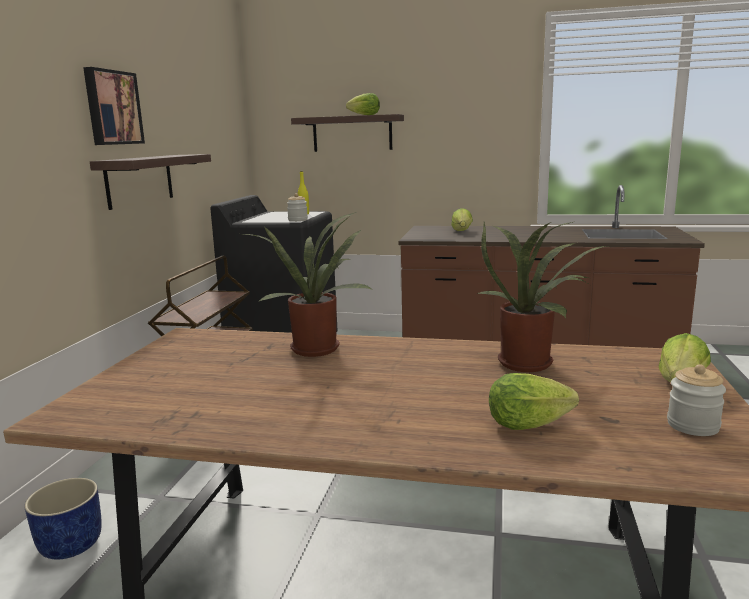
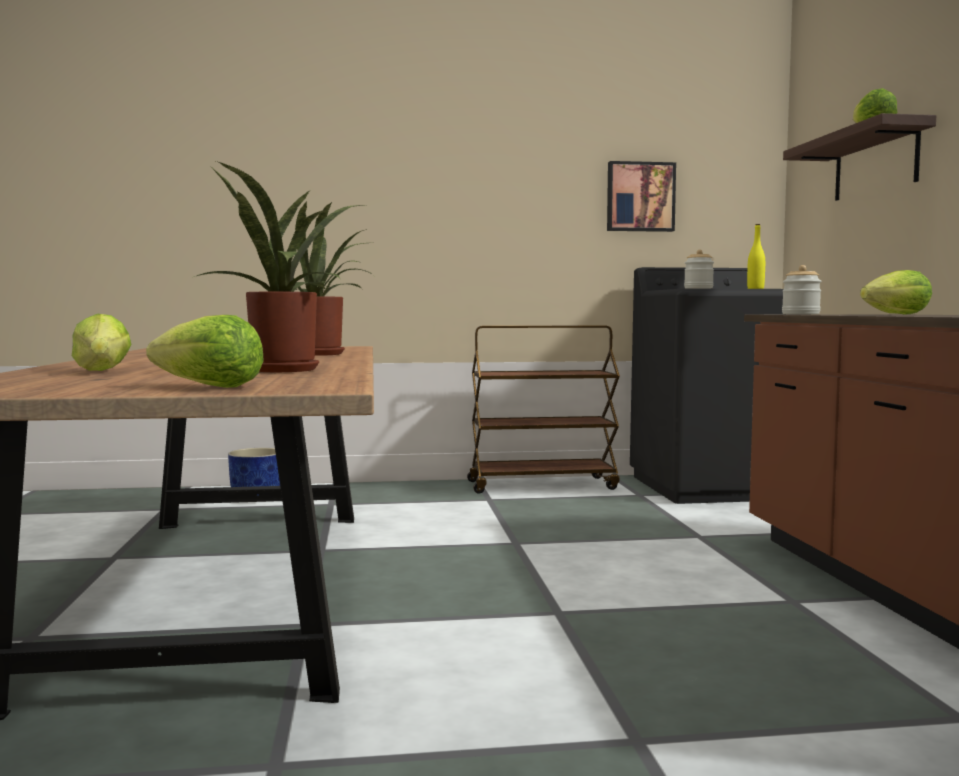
camera: 70 degrees right, 10 degrees down
picture [83,67,145,145] -> picture moved to [607,161,676,232]
shelf [90,154,211,210] -> none
jar [667,364,726,436] -> jar moved to [782,265,822,314]

